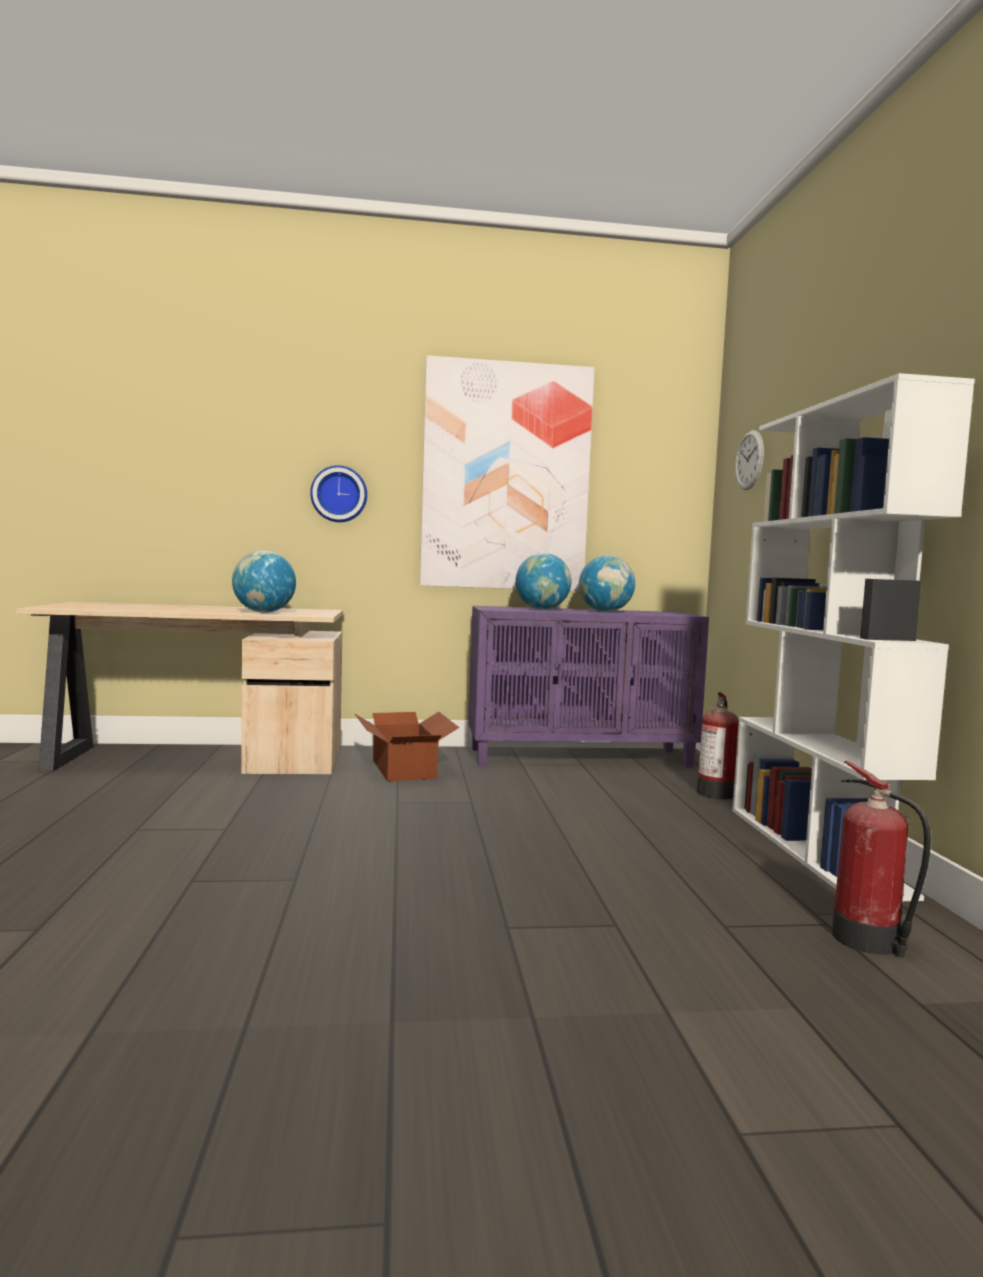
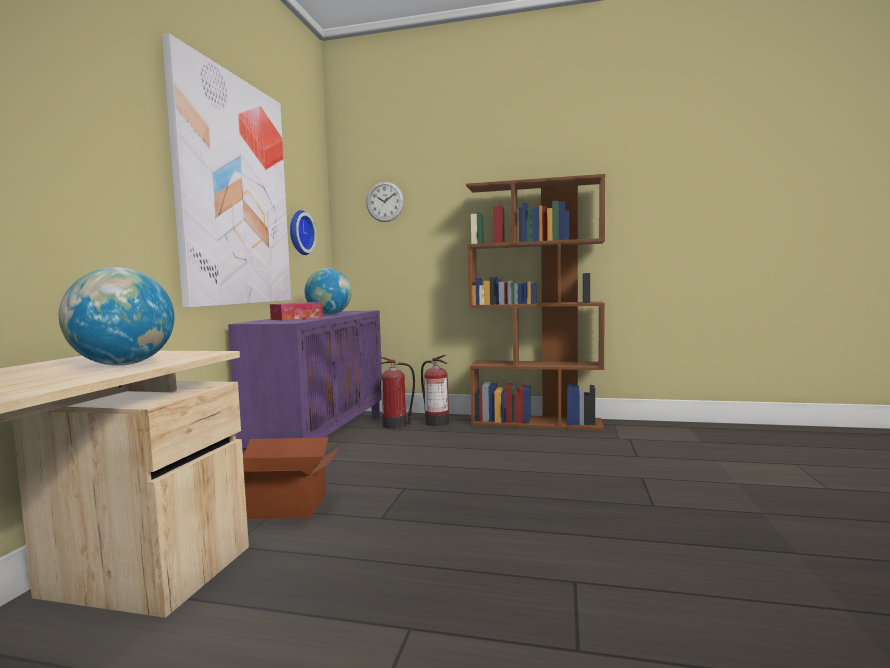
camera: 70 degrees left, 0 degrees up
wall clock [310,465,367,522] -> wall clock moved to [290,210,317,255]
globe [515,553,571,610] -> tissue box [270,302,323,320]
white bookcase [732,373,975,901] -> brown bookcase [466,174,605,430]
fire extinguisher [832,761,931,958] -> fire extinguisher moved to [377,356,415,429]

